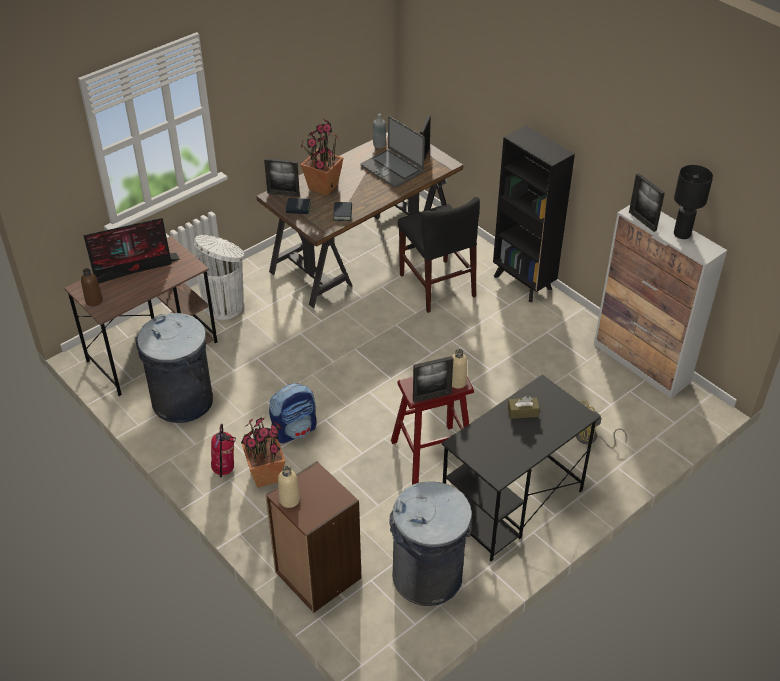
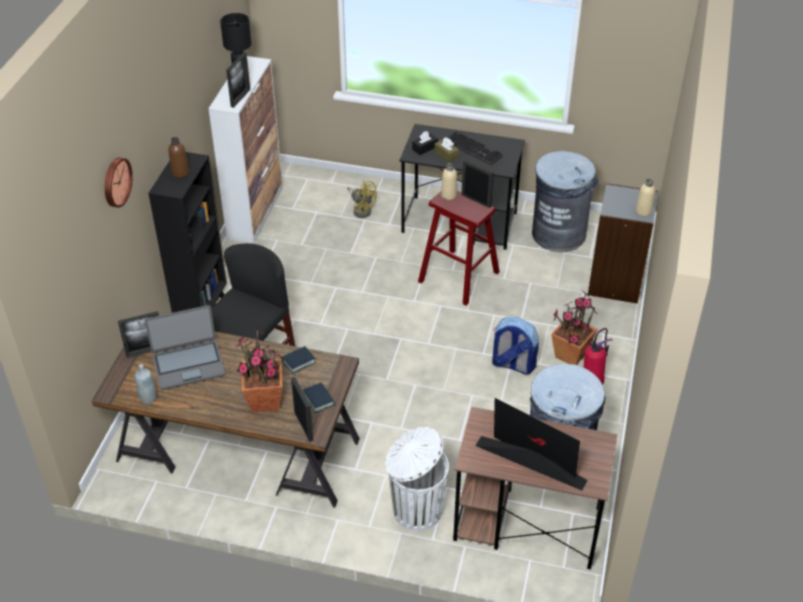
camera: 125 degrees left, 0 degrees up
brown bottle [81,268,103,306] -> brown bottle moved to [169,137,189,178]
brown bookcase [265,461,361,613] -> grey bookcase [588,183,658,304]
laptop [360,116,425,188] -> laptop turned 60 degrees clockwise [145,305,226,390]
none -> wall clock [105,158,133,208]
none -> black tissue box [412,131,438,155]
none -> keyboard [448,131,502,165]

